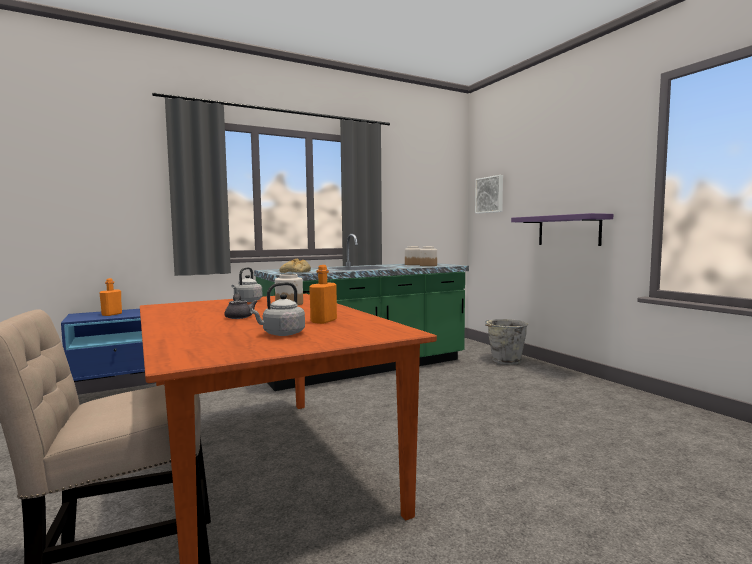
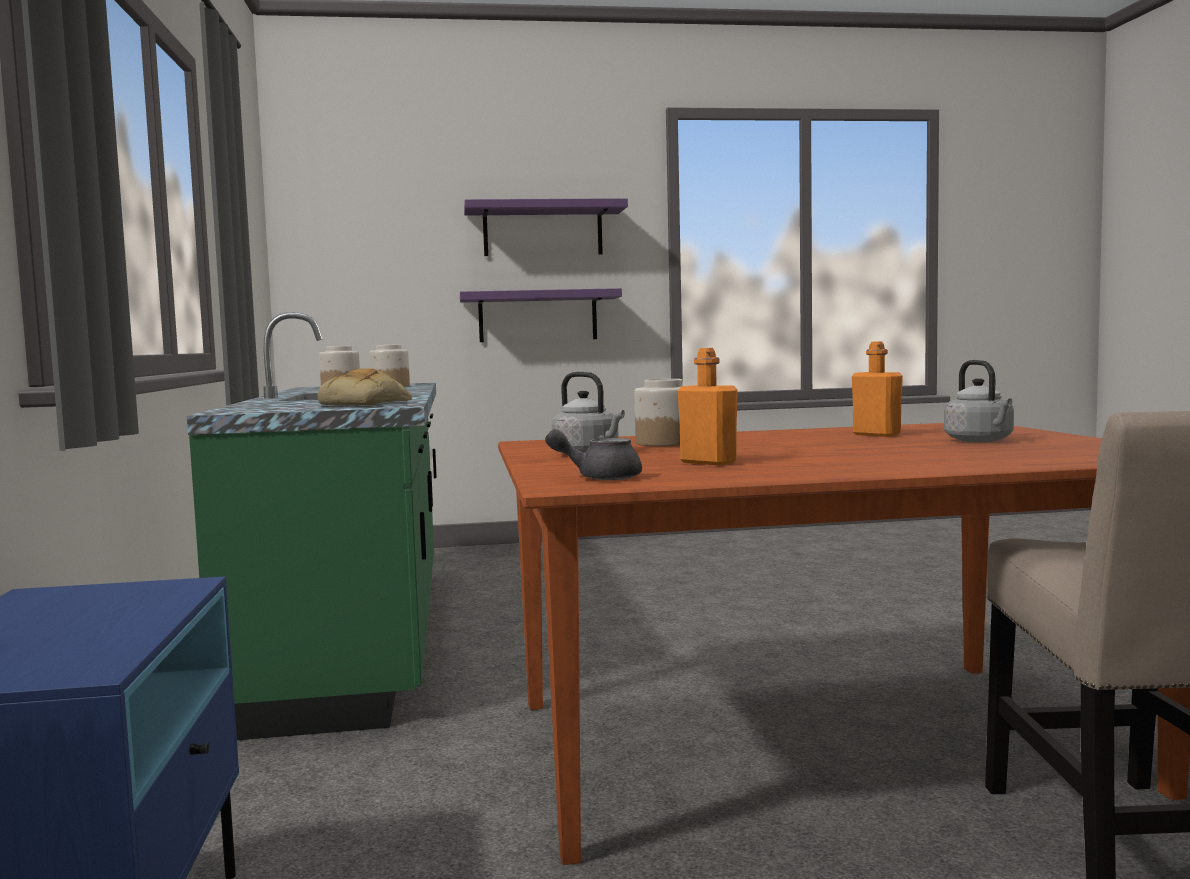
camera: 70 degrees left, 0 degrees up
orange bottle [99,278,122,316] -> orange bottle moved to [678,348,738,465]
grey teapot [225,294,258,319] -> grey teapot moved to [545,429,642,480]
picture [475,175,503,214] -> none
grey bucket [485,319,528,365] -> none
none -> purple shelf [464,198,628,256]

